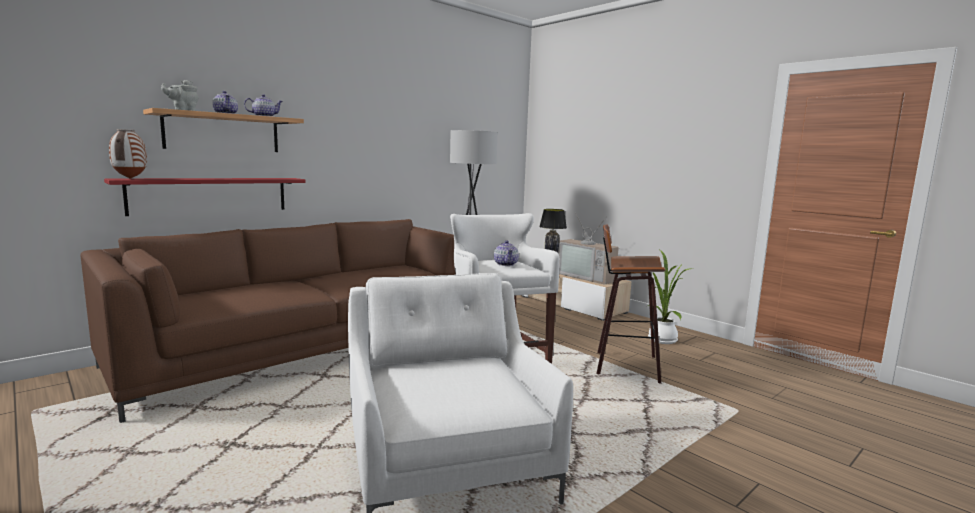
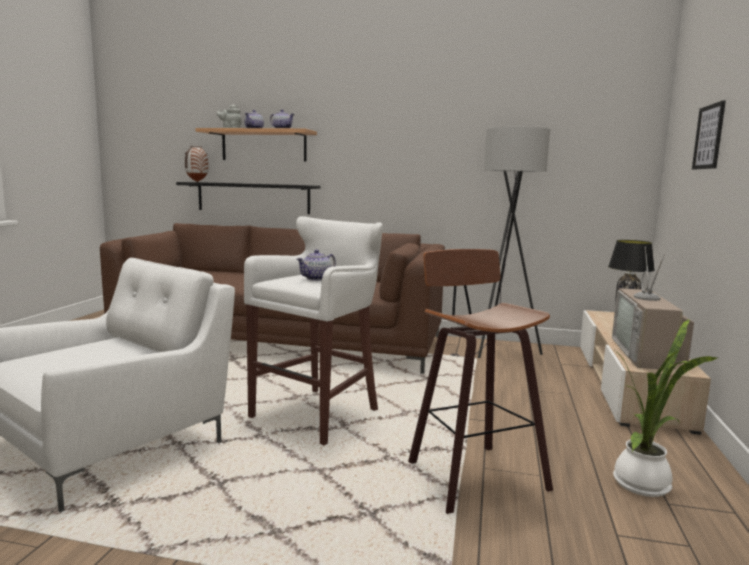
camera: 55 degrees right, 0 degrees up
red shelf [104,178,306,216] -> black shelf [176,182,320,214]
none -> picture [692,100,726,170]

